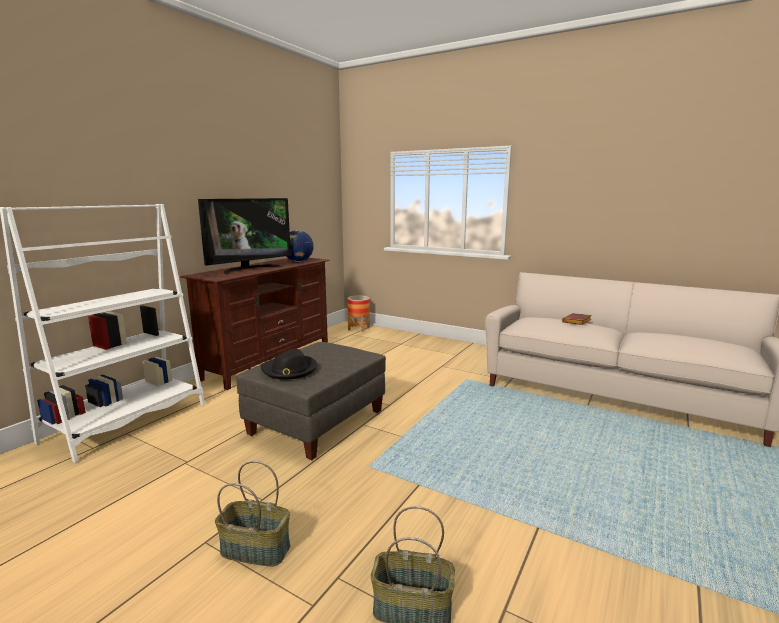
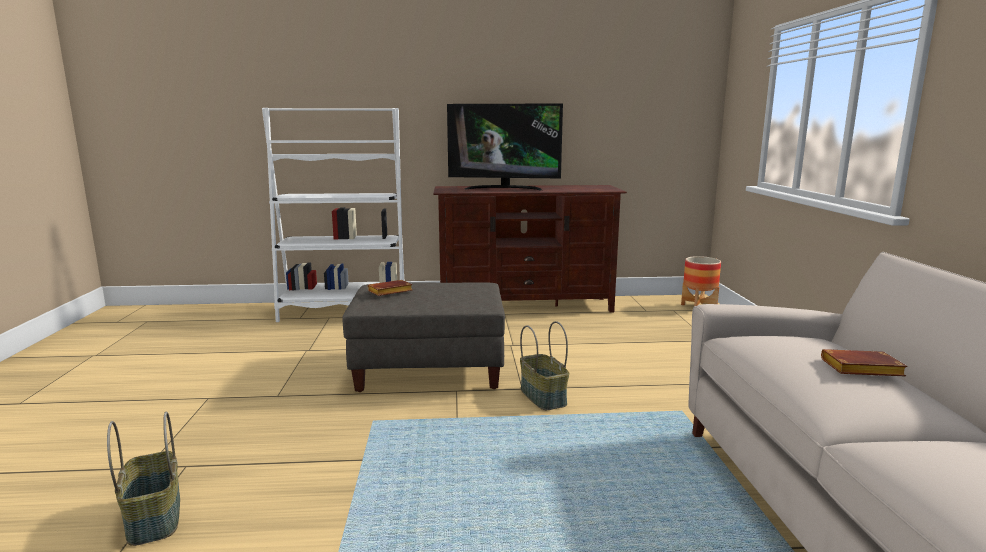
camera: 55 degrees right, 0 degrees up
basket [215,461,290,566] -> basket moved to [520,321,569,410]
black hat [261,349,317,380] -> brown book [368,280,413,296]
globe [286,230,314,262] -> none

